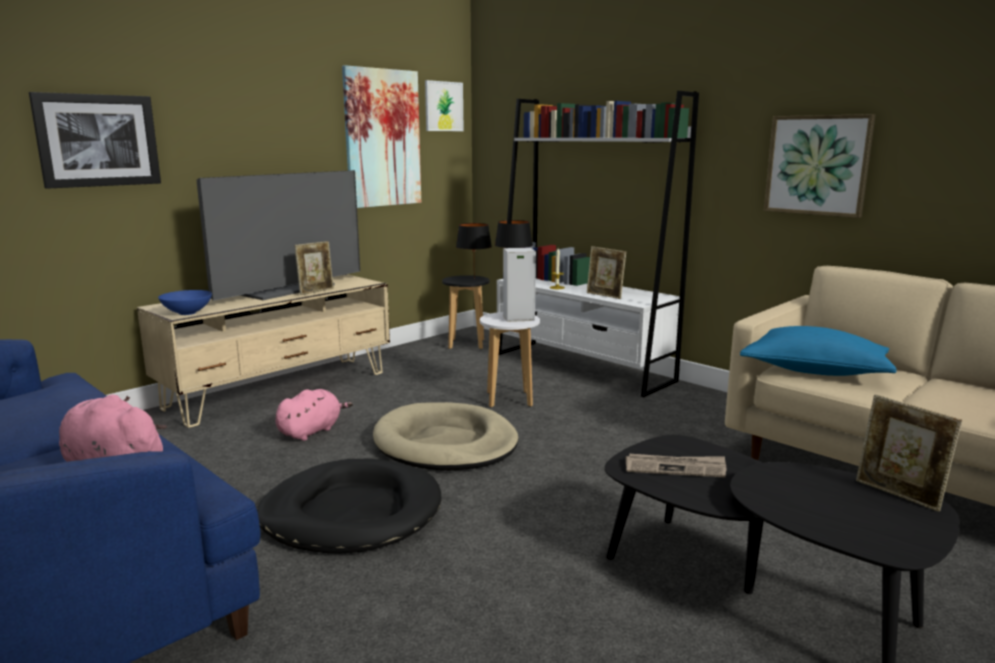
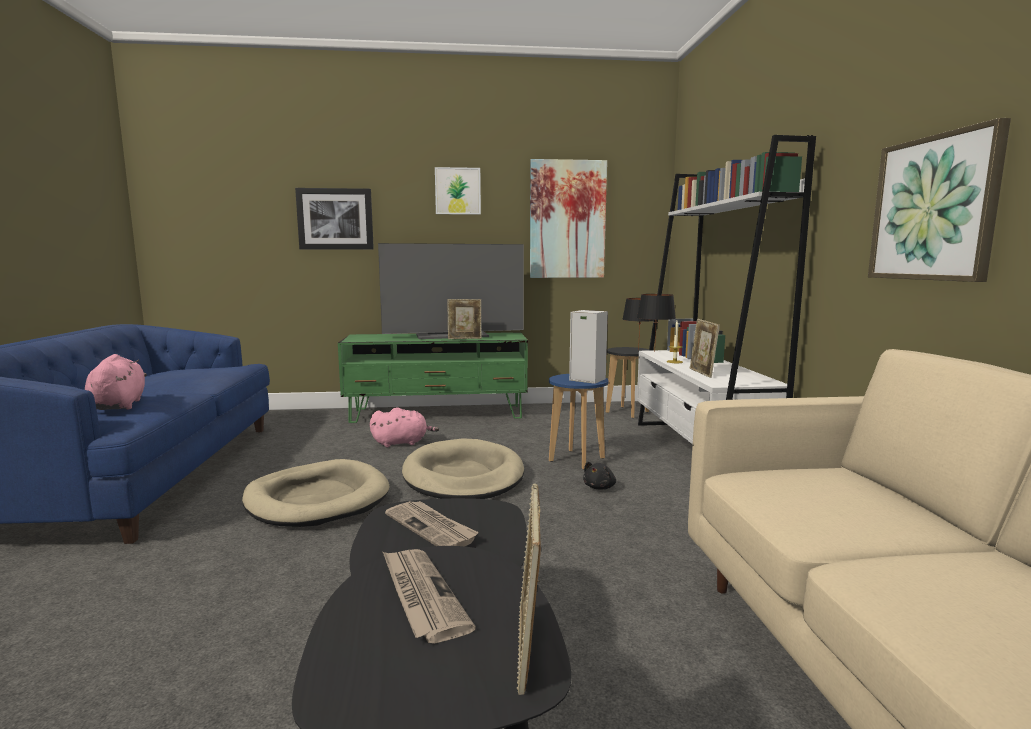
camera: 40 degrees right, 5 degrees down
beige tv stand [137,274,390,428] -> green tv stand [338,332,528,423]
blue bowl [158,290,212,315] -> none
black dog bed [257,459,442,554] -> beige dog bed [242,459,390,527]
picture [425,80,464,131] -> picture moved to [435,167,481,215]
white stool [480,312,540,408] -> blue stool [549,374,609,470]
blue pillow [740,326,897,376] -> none
none -> newspaper [383,549,476,644]
none -> black plush toy [583,462,616,489]

